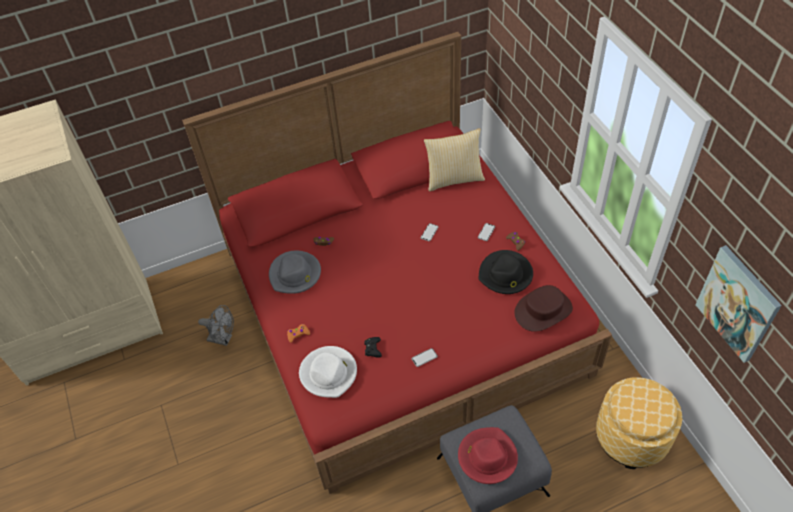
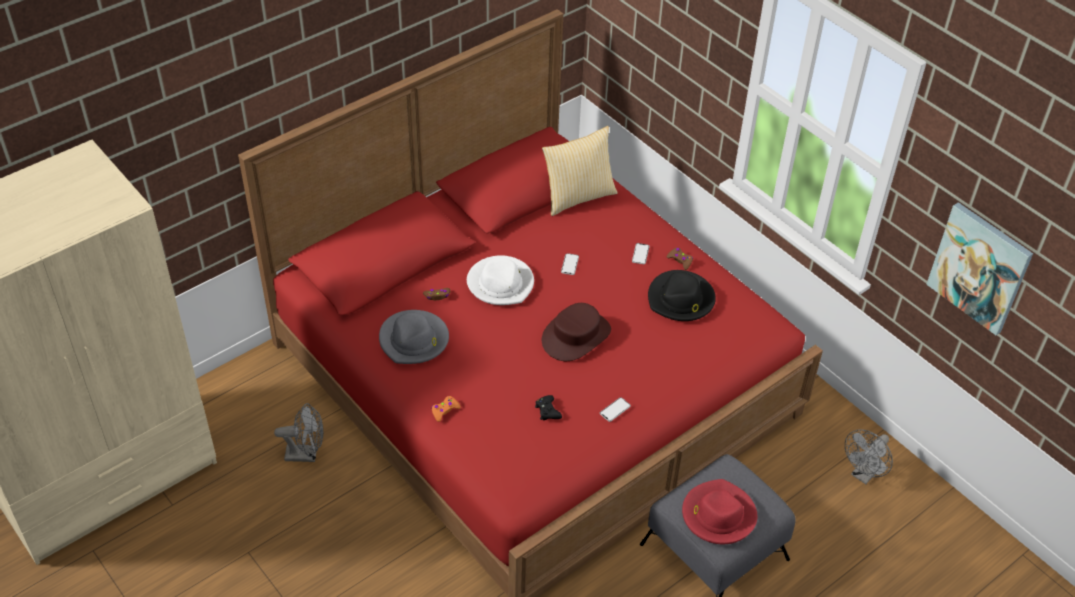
camera: 20 degrees left, 5 degrees down
white hat [299,346,357,398] -> white hat moved to [467,255,534,305]
brown hat [515,285,573,332] -> brown hat moved to [542,303,611,361]
ottoman [596,377,682,469] -> grey fan [845,429,893,484]

